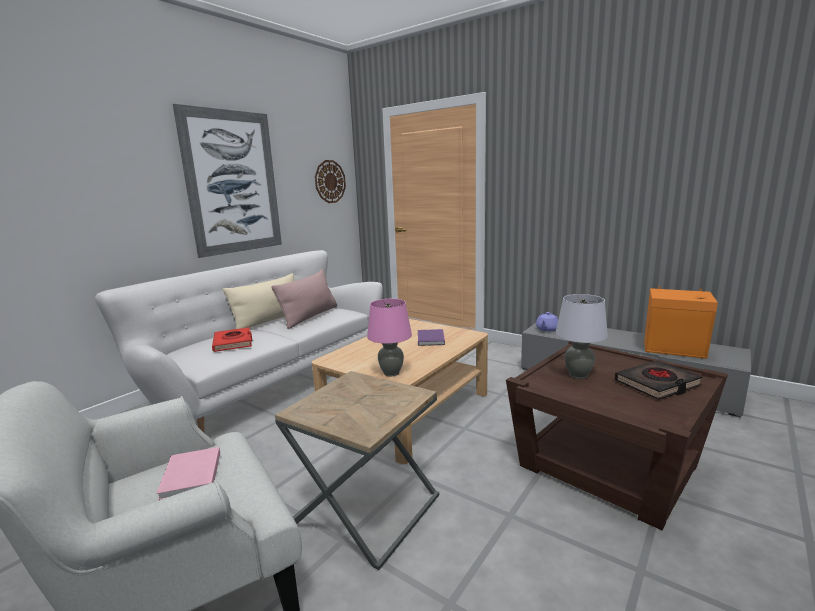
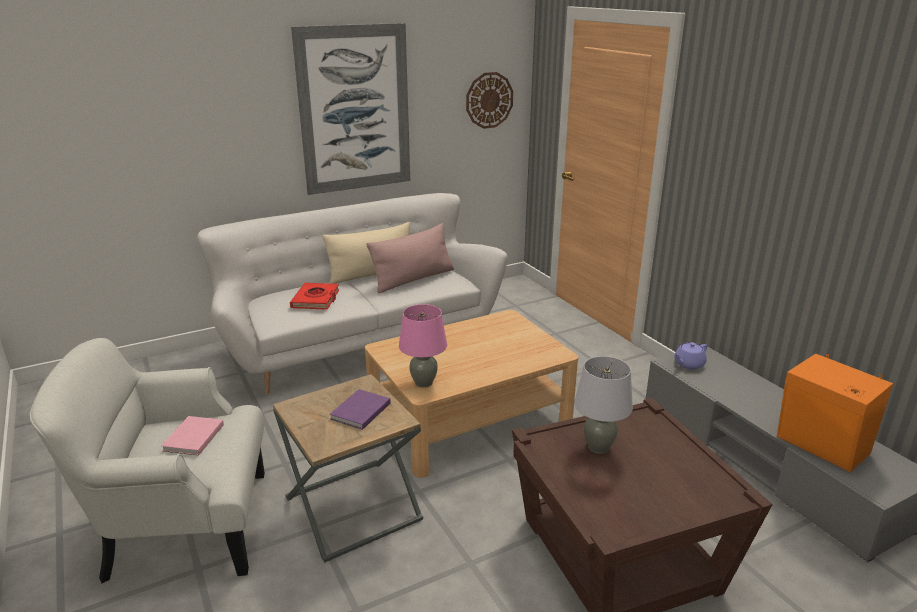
camera: 25 degrees right, 10 degrees up
purple book [418,329,445,346] -> purple book moved to [330,389,390,430]
black book [615,360,703,400] -> none

